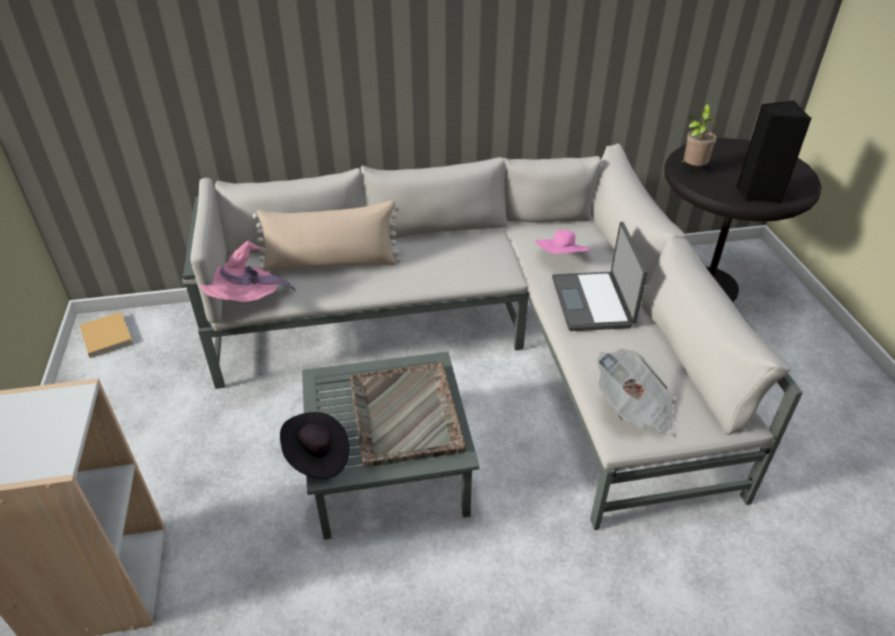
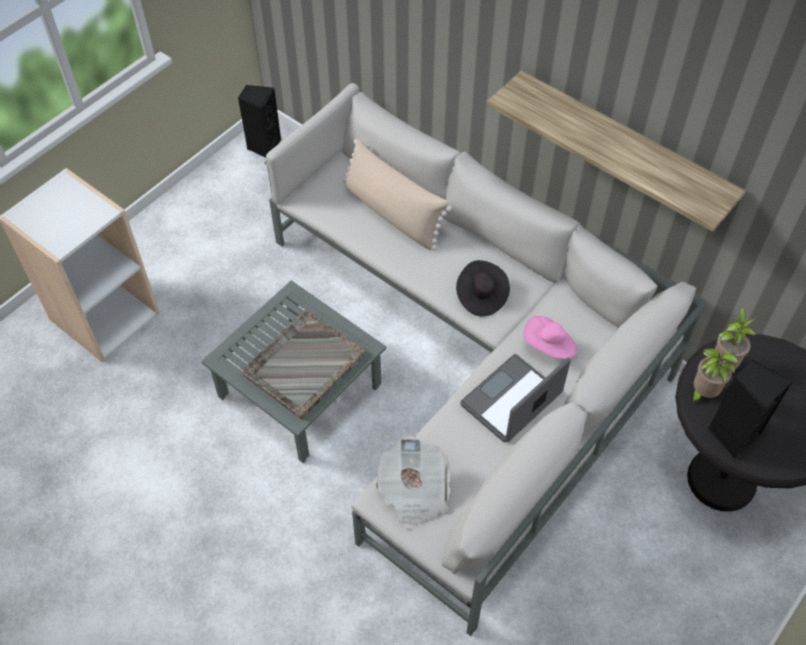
camera: 50 degrees right, 15 degrees up
beige book [80,312,133,358] -> black speaker [238,85,281,158]
pink hat [192,241,296,302] -> none
black hat [280,412,349,479] -> black hat moved to [456,260,510,316]
none -> shelf [487,70,746,232]
none -> potted plant [690,348,738,403]

